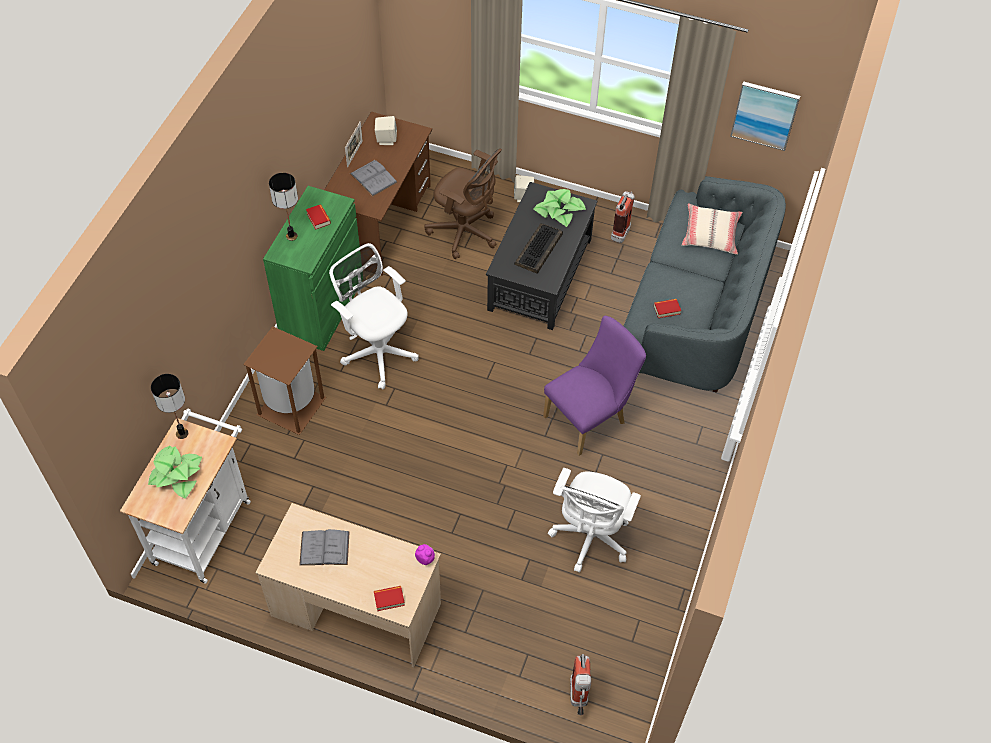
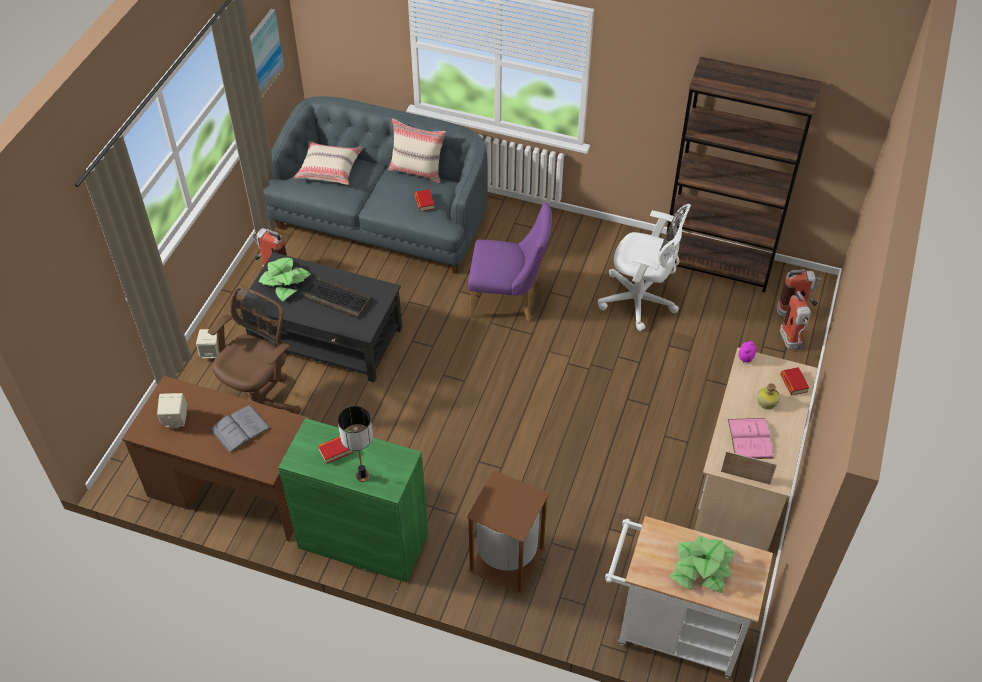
camera: 90 degrees left, 5 degrees down
table lamp [151,374,188,439] -> none
grey book [299,529,350,566] -> pink book [728,418,774,459]
white office chair [329,243,419,389] -> none
picture frame [345,121,363,167] -> picture frame moved to [721,451,777,485]
purple chair [543,316,646,456] -> purple chair turned 135 degrees clockwise [468,202,552,321]
none -> beige pillow [388,119,446,183]
none -> brown bookcase [666,57,822,293]
none -> bottle [757,383,780,410]
none -> fire extinguisher [780,291,811,351]

